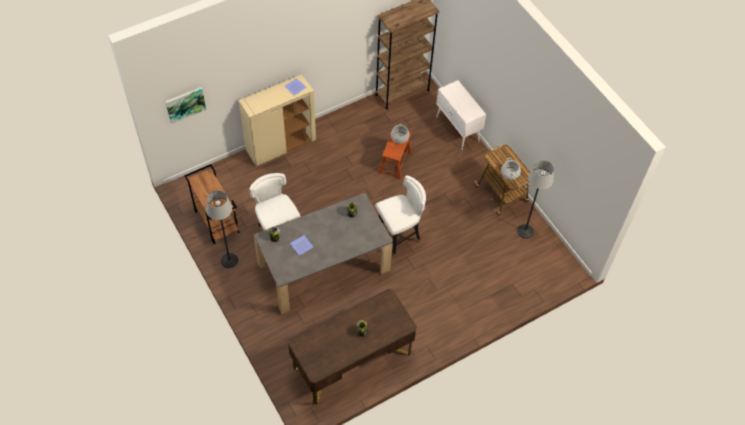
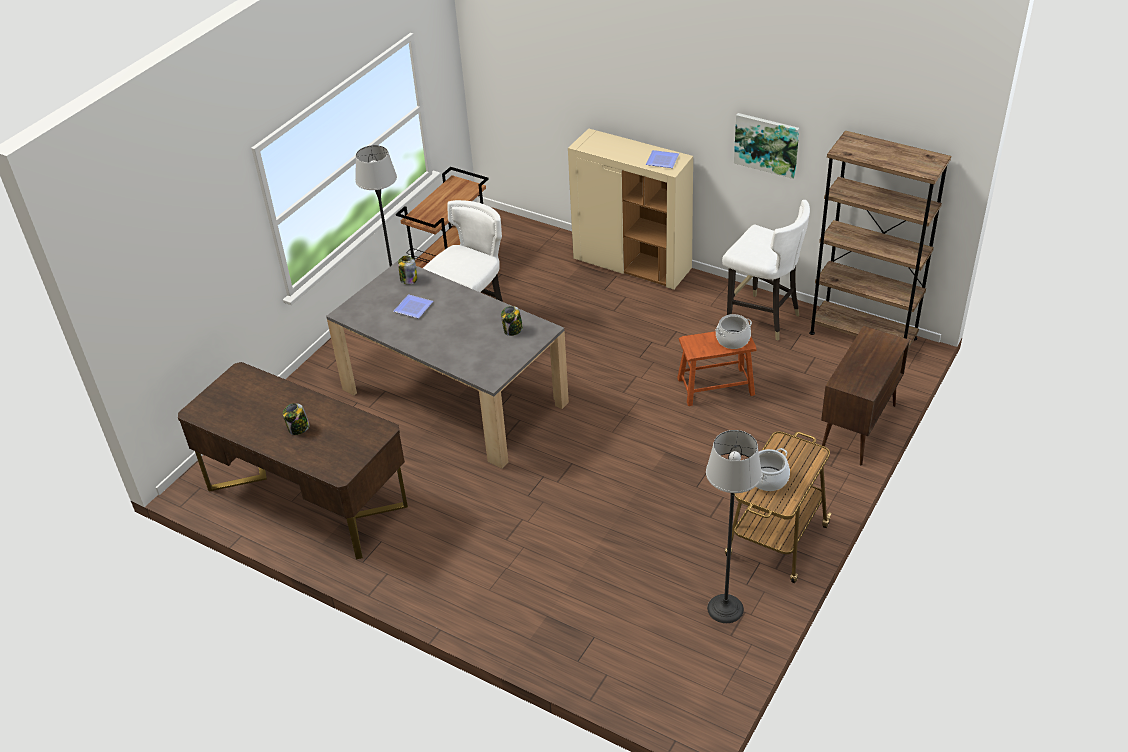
camera: 65 degrees right, 15 degrees down
picture [165,87,206,124] -> picture moved to [734,113,799,179]
white chair [375,175,426,257] -> white chair moved to [722,200,810,341]
white cabinet [436,80,486,150] -> brown cabinet [821,326,910,465]

